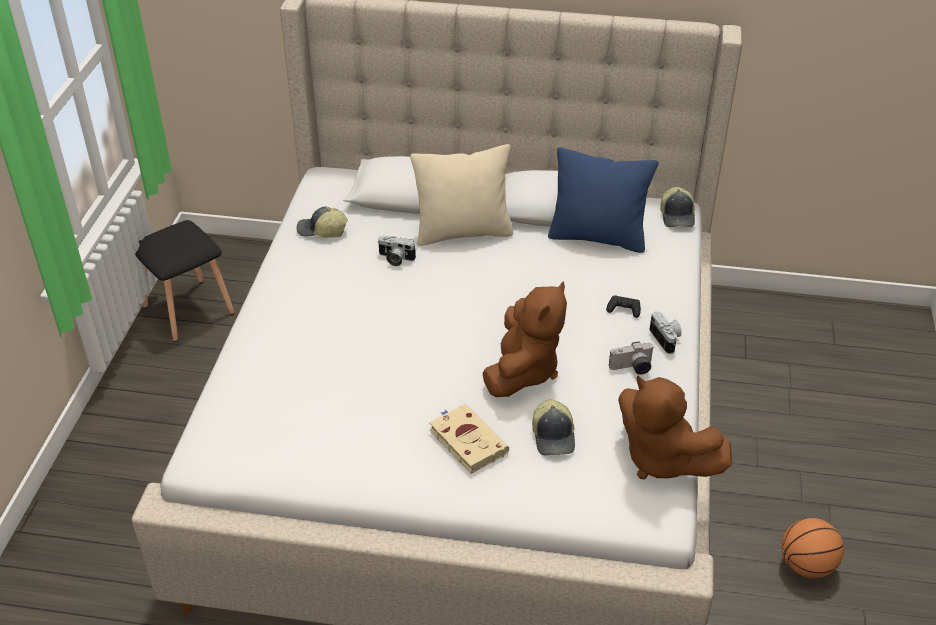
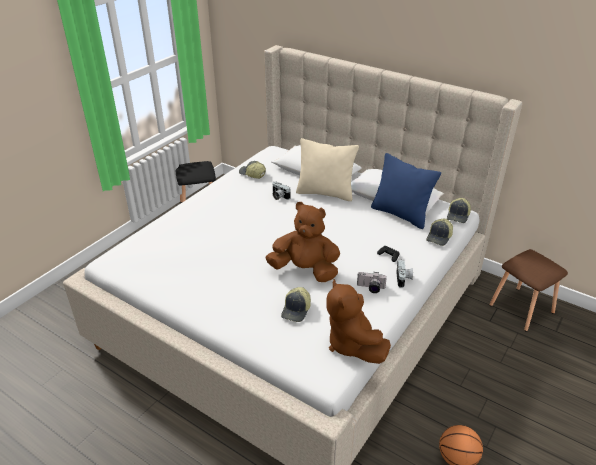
camera: 25 degrees right, 5 degrees down
beige book [429,404,509,474] -> none
brown plush toy [483,281,567,397] -> brown plush toy turned 120 degrees counterclockwise [265,202,340,282]
none -> cap [426,219,453,246]
none -> brown stool [489,249,568,332]

